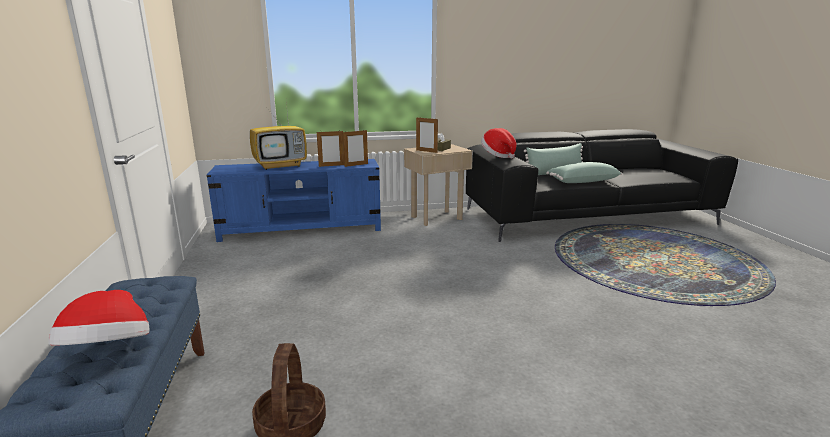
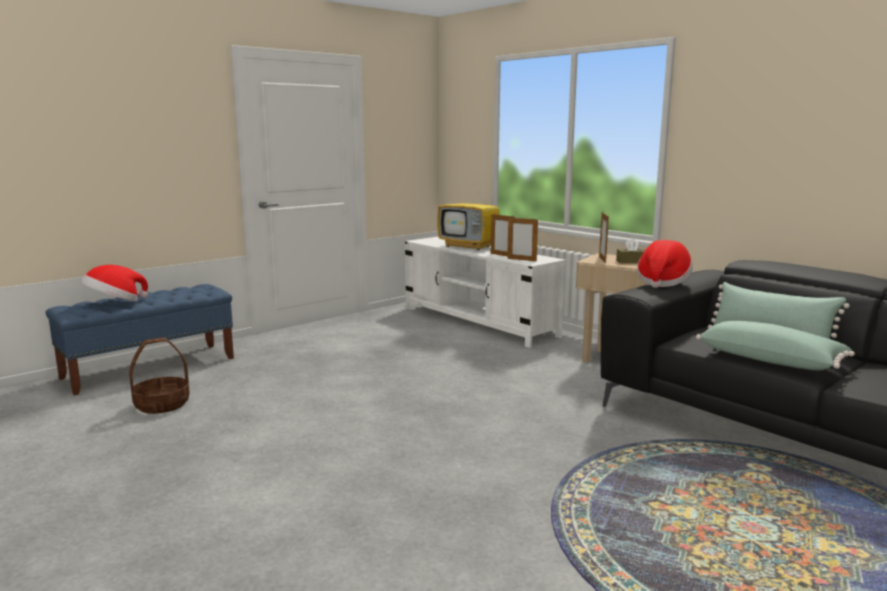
camera: 60 degrees right, 5 degrees down
blue tv stand [206,159,381,242] -> white tv stand [405,237,566,348]

